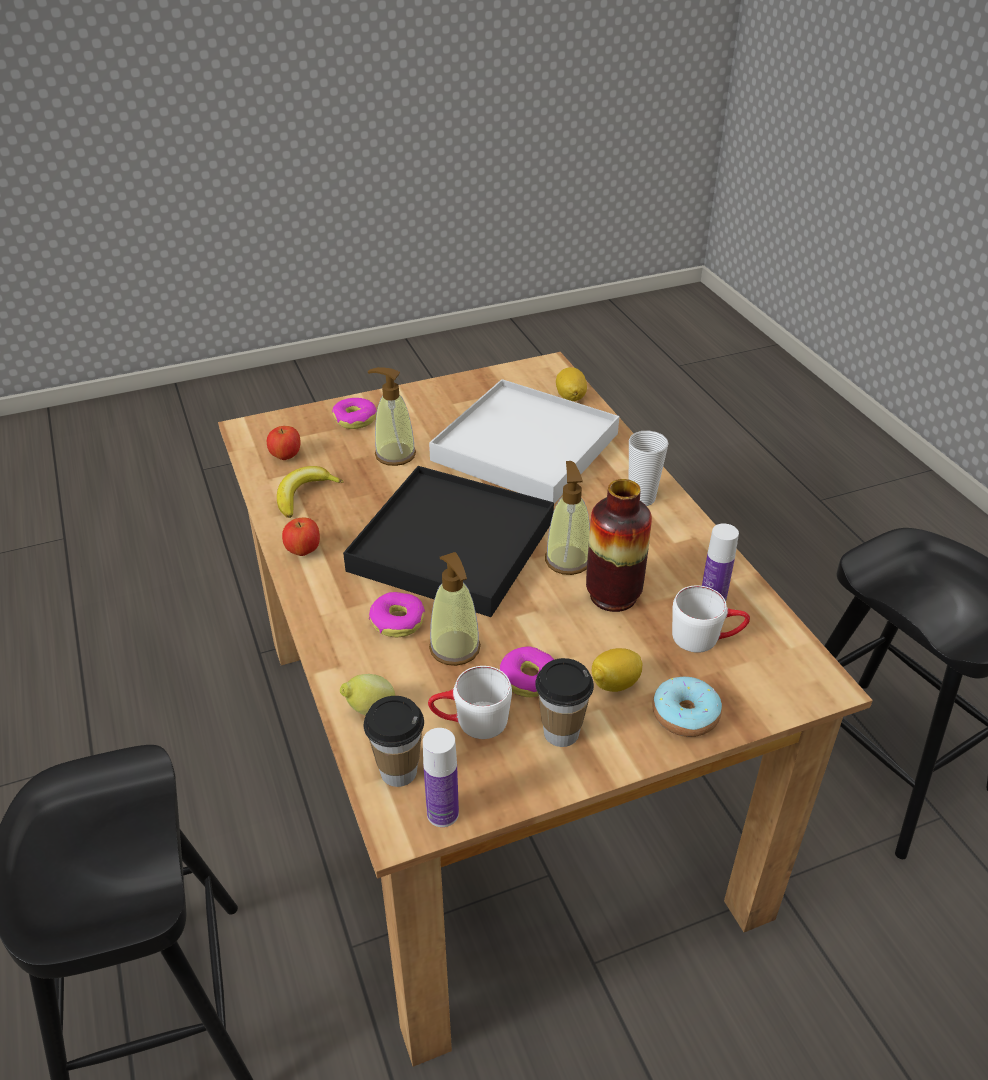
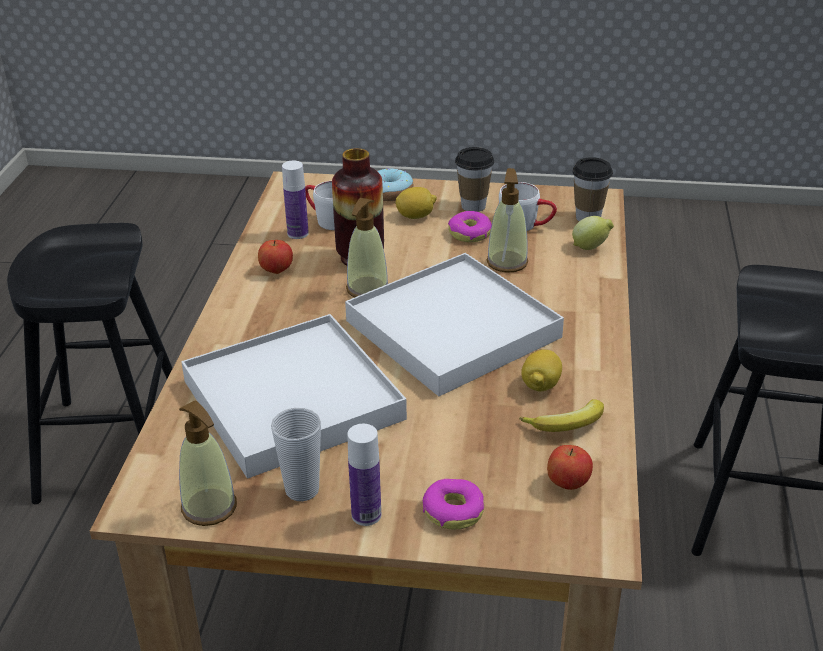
camera: 150 degrees left, 5 degrees down
apple [282,518,320,556] -> apple moved to [258,240,293,274]
black tray [343,466,554,617] -> white tray [345,253,564,396]
soap dispenser [368,367,416,466] -> soap dispenser moved to [179,400,237,526]
donut [369,592,425,637] -> none
bottle [423,728,459,827] -> bottle moved to [347,424,381,526]
lemon [556,367,587,401] -> lemon moved to [521,349,562,391]
cup [629,431,669,506] -> cup moved to [271,408,321,501]

